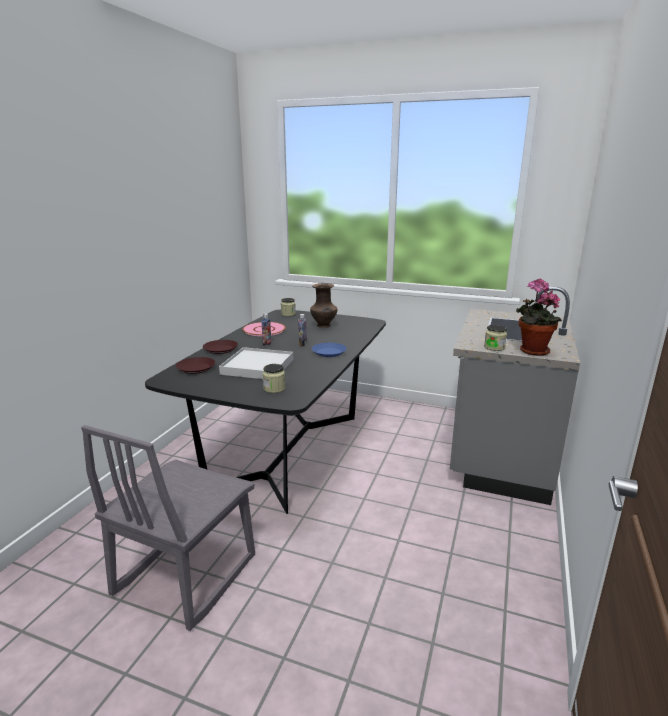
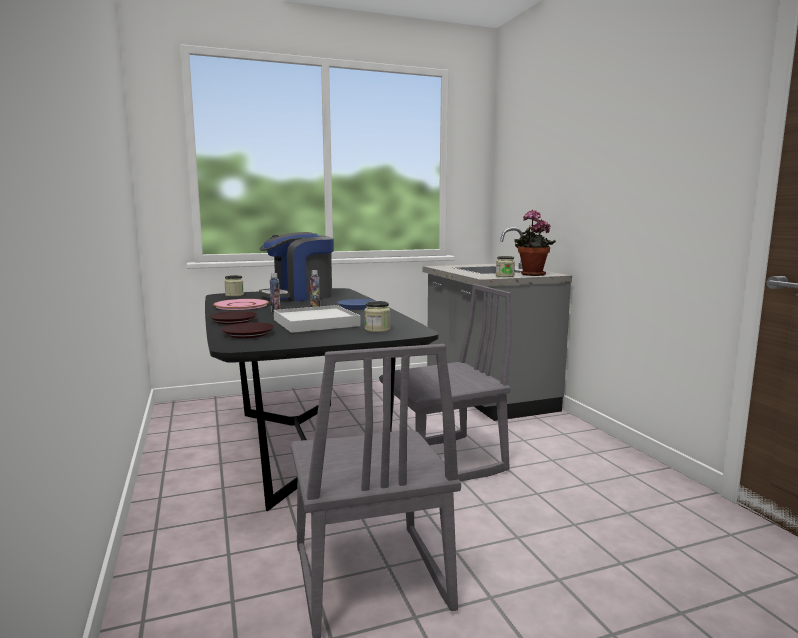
camera: 40 degrees left, 10 degrees down
brown vase [310,283,338,328] -> coffee machine [259,232,334,301]
none -> grey chair [379,284,512,481]

